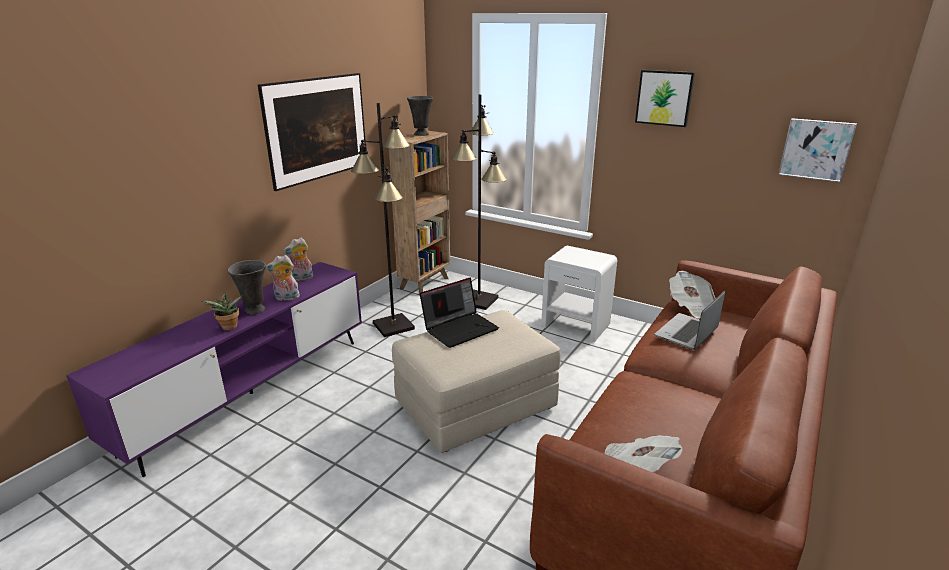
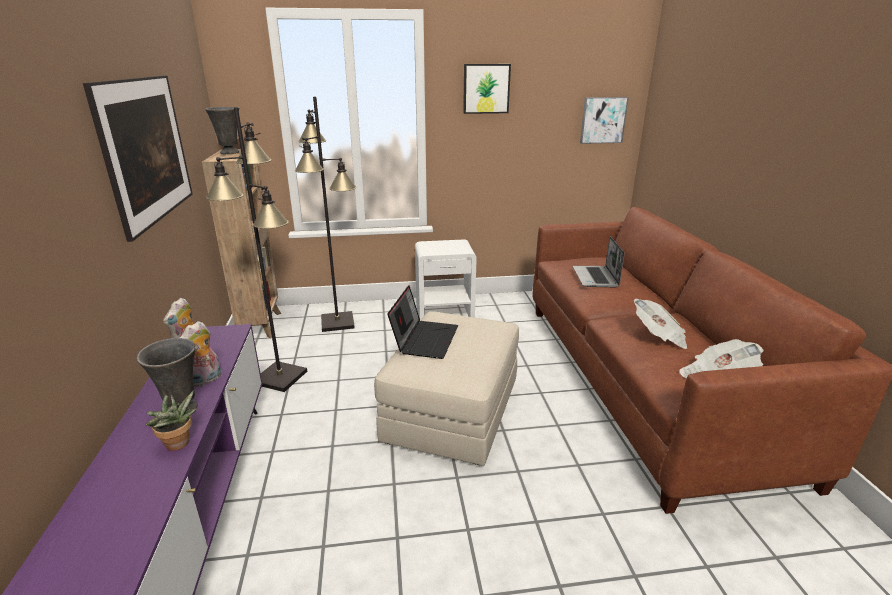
camera: 40 degrees left, 0 degrees up
newspaper [669,271,716,319] -> newspaper moved to [634,299,687,349]

